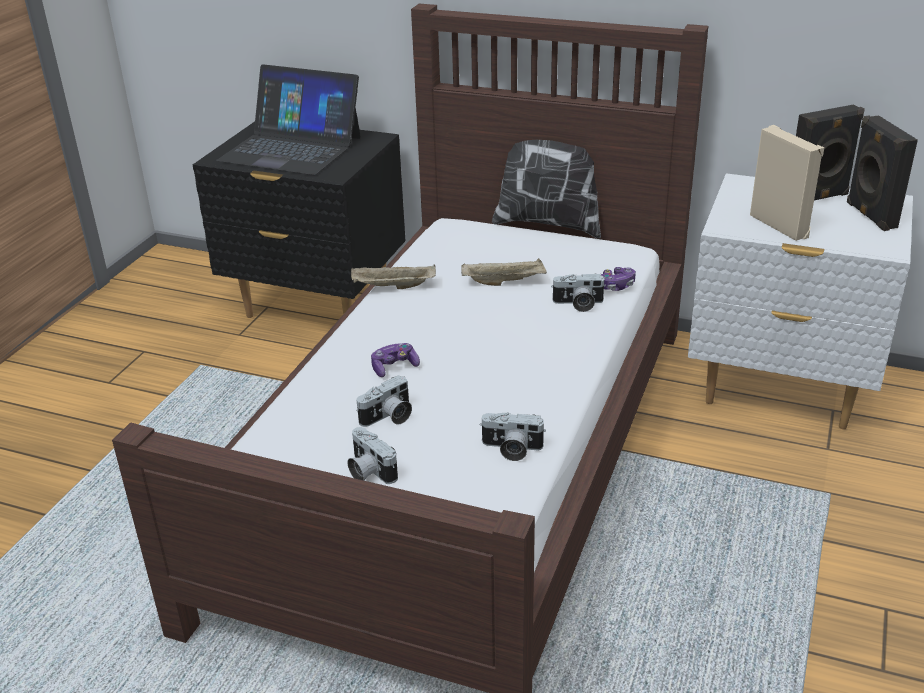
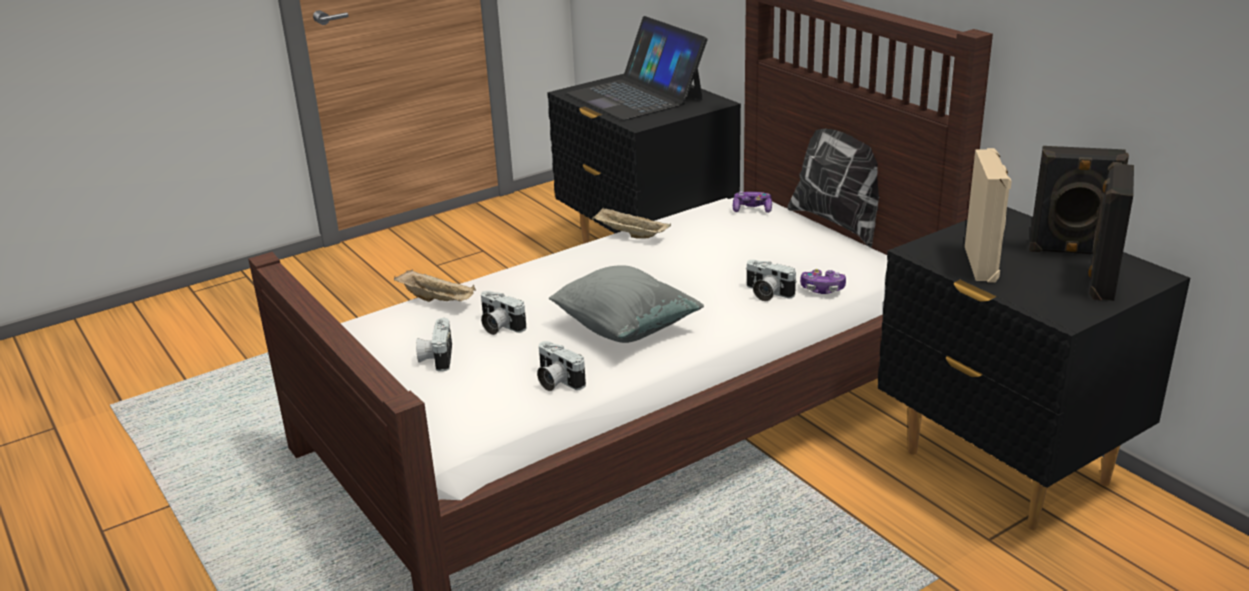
camera: 35 degrees right, 5 degrees down
camera [356,375,412,427] -> camera turned 45 degrees clockwise [481,291,527,335]
game controller [371,343,420,377] -> game controller moved to [733,191,772,213]
beige tray [461,258,547,286] -> beige tray moved to [394,270,476,302]
white nightstand [688,173,913,429] -> black nightstand [878,207,1190,530]
none -> grey pillow [549,265,704,343]

